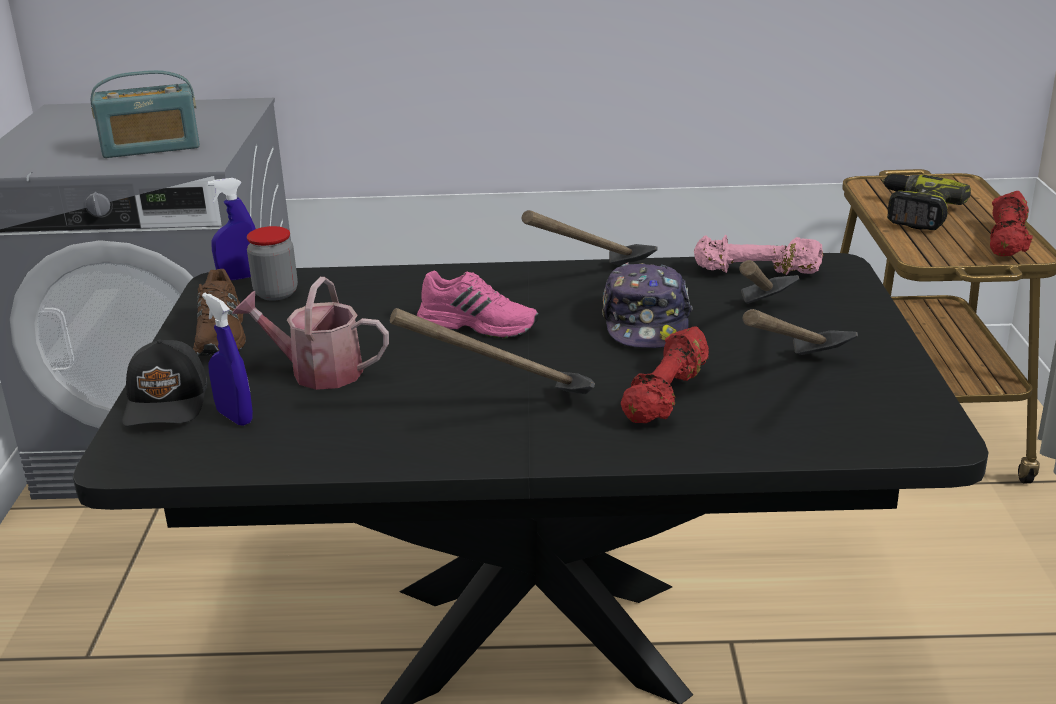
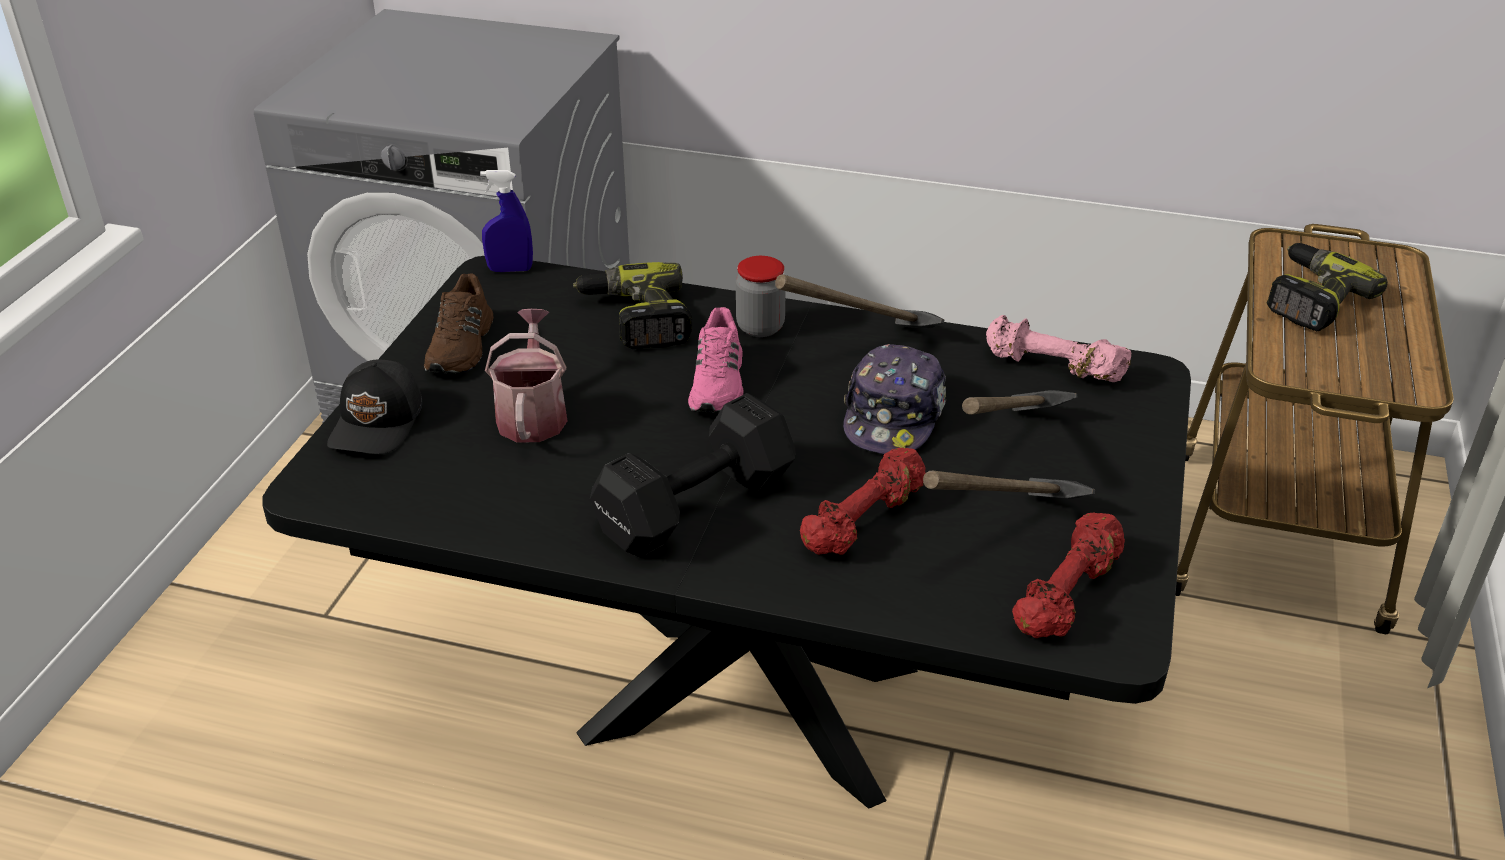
camera: 15 degrees right, 10 degrees up
radio [91,70,200,158] -> none
blue spray bottle [202,293,253,426] -> none
watering can [232,277,389,390] -> watering can turned 60 degrees clockwise [485,309,568,443]
jar [247,226,298,301] -> jar moved to [736,256,786,337]
hammer [390,308,595,394] -> black dumbbell [590,393,795,557]
pink shoe [417,271,539,338] -> pink shoe turned 60 degrees clockwise [688,307,744,412]
red dumbbell [990,191,1033,256] -> red dumbbell moved to [1012,513,1125,638]
none -> power drill [573,262,692,349]

